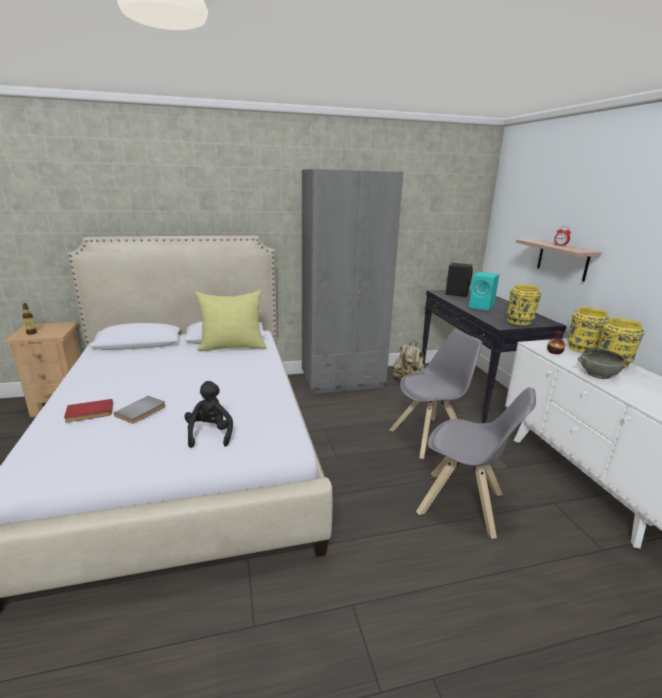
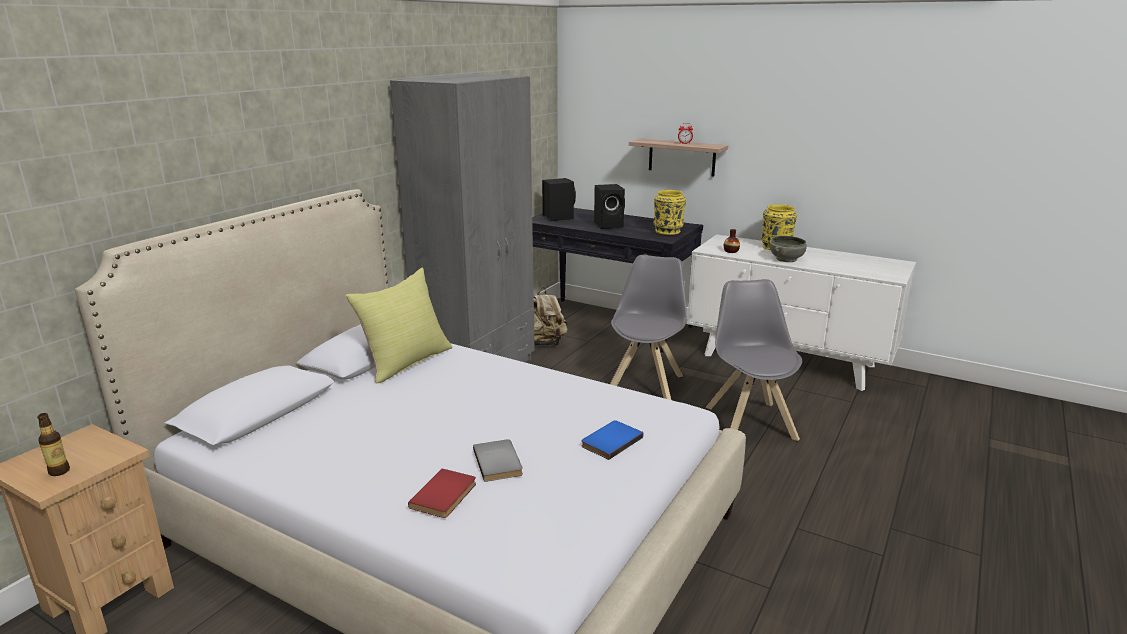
camera: 45 degrees left, 0 degrees up
black plush toy [184,381,233,448] -> blue book [581,420,643,460]
grey chair [416,387,536,539] -> grey chair turned 75 degrees counterclockwise [705,279,802,441]
turquoise speaker [469,272,499,310] -> black speaker [594,184,625,229]
yellow vase [567,307,610,353] -> none

